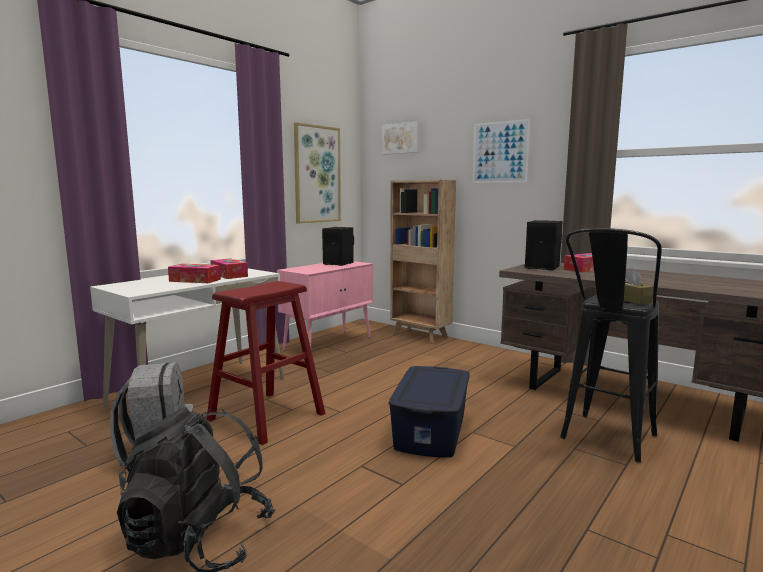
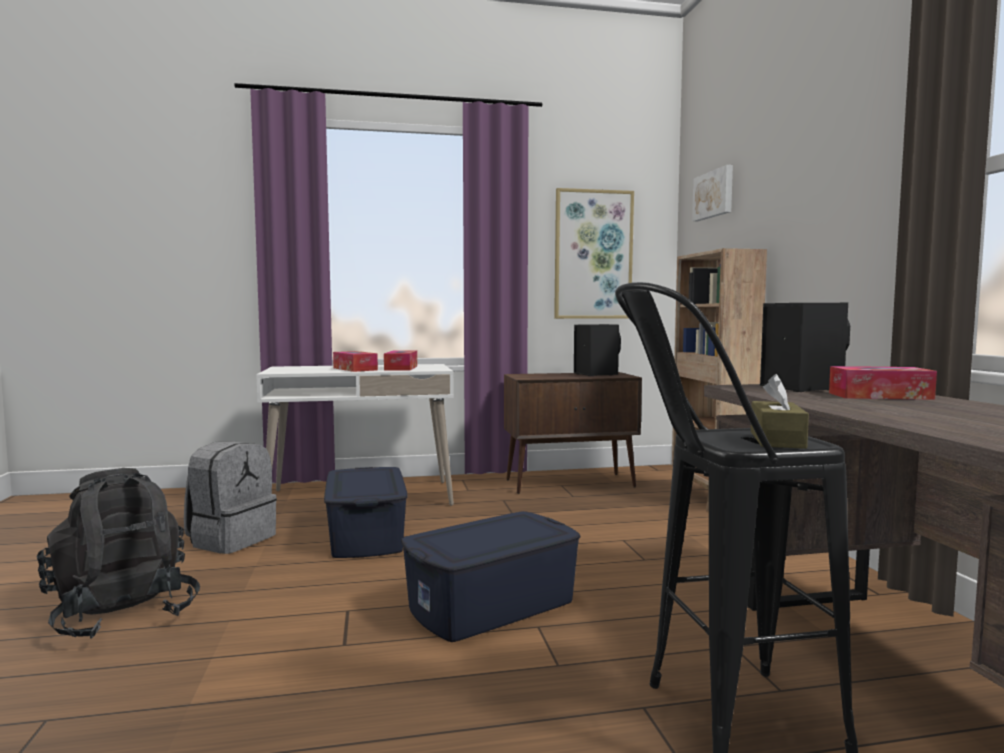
camera: 40 degrees right, 5 degrees down
red stool [207,281,325,445] -> blue storage box [324,467,407,558]
pink cabinet [277,261,373,351] -> brown cabinet [504,372,642,494]
picture [472,119,530,183] -> none

